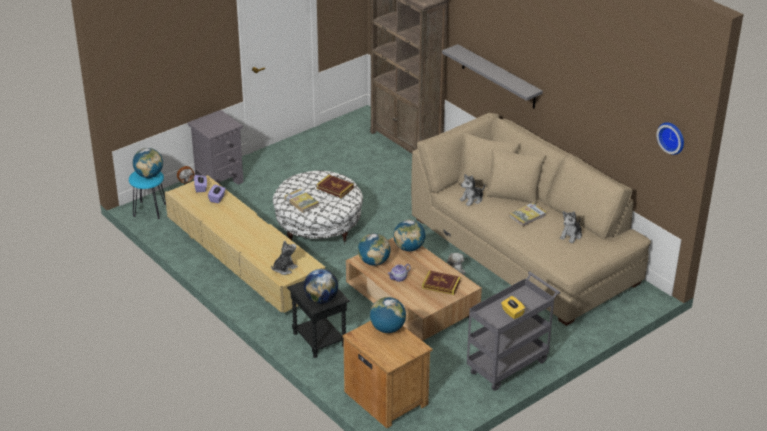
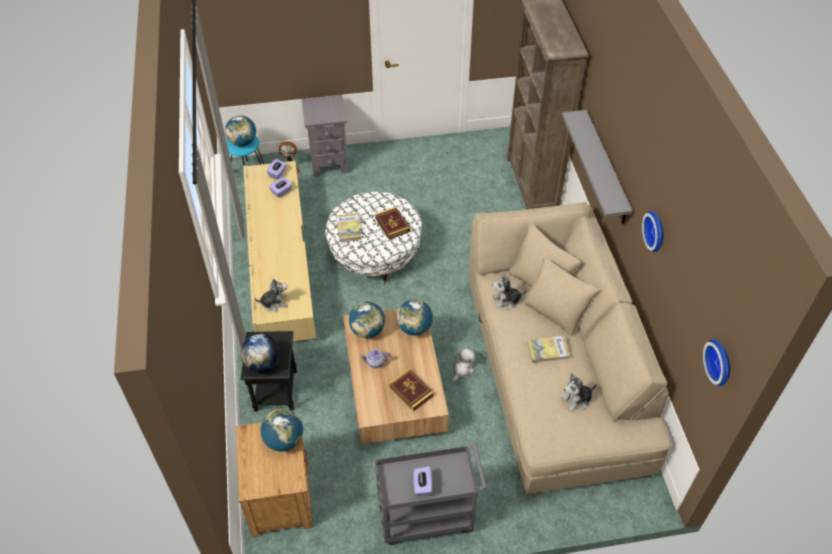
camera: 30 degrees right, 15 degrees up
yellow tissue box [501,296,525,319] -> purple tissue box [413,466,432,496]
none -> wall clock [642,211,663,252]

